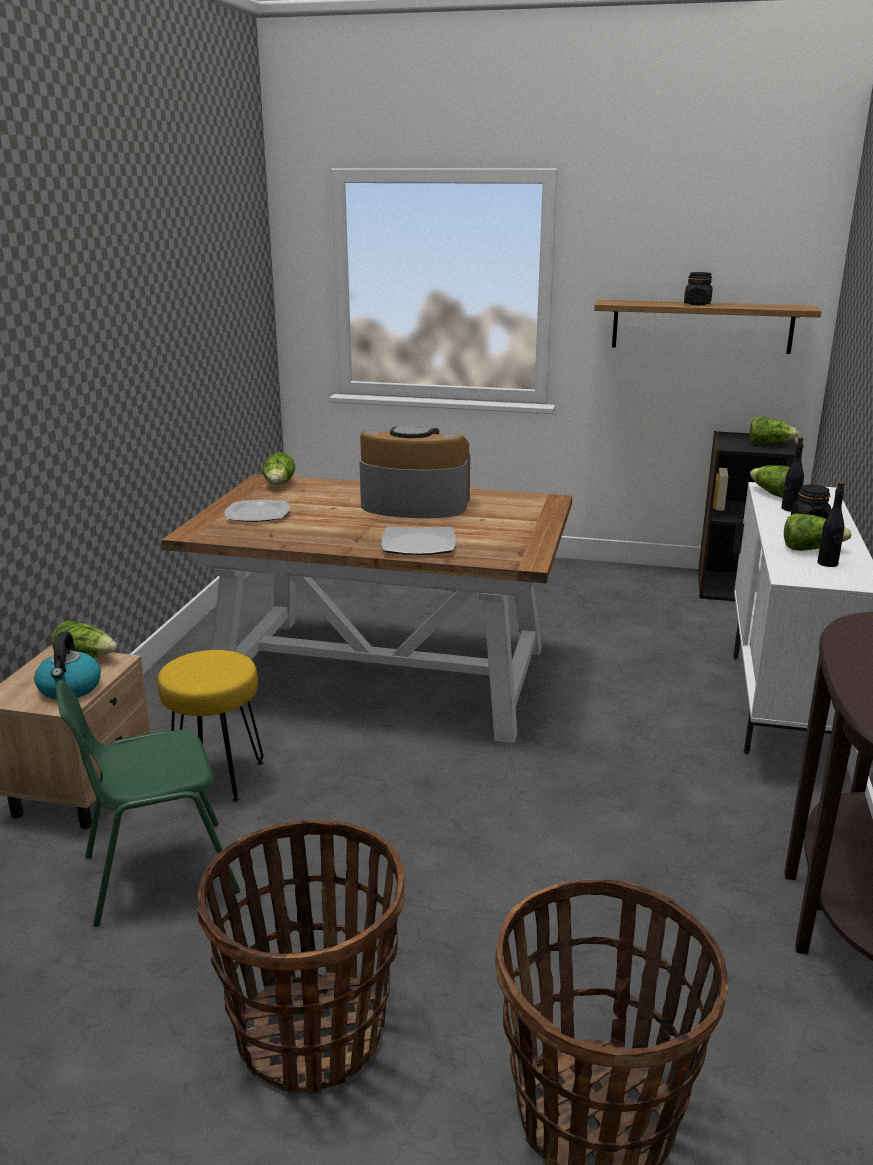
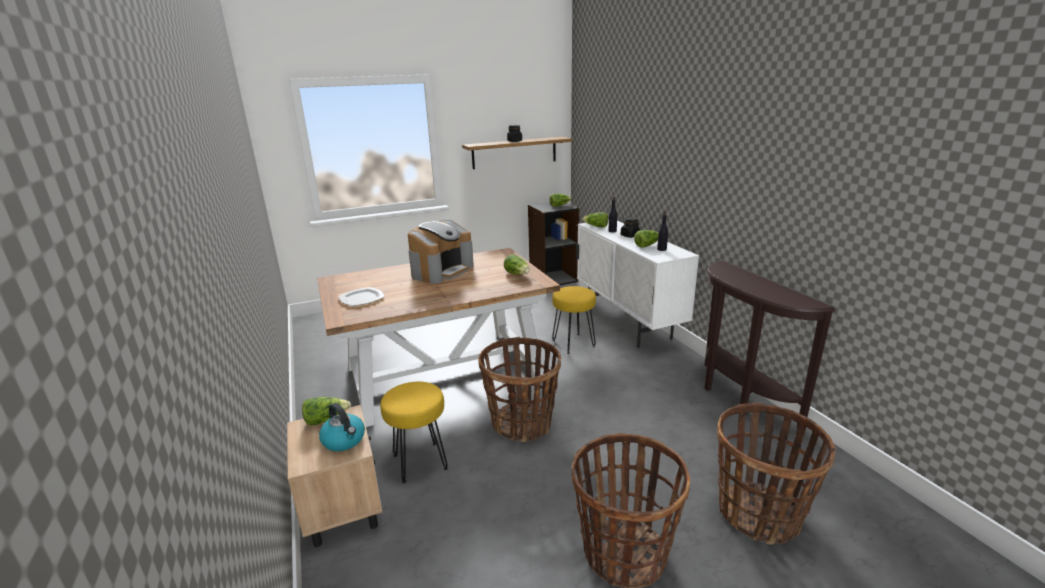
camera: 35 degrees left, 0 degrees up
green chair [56,680,240,927] -> none
lettuce [263,452,295,484] -> lettuce moved to [504,254,530,275]
coffee machine [359,426,470,518] -> coffee machine turned 150 degrees clockwise [408,220,474,284]
plate [381,527,456,555] -> none
none -> basket [479,337,561,442]
none -> yellow stool [552,286,596,354]

